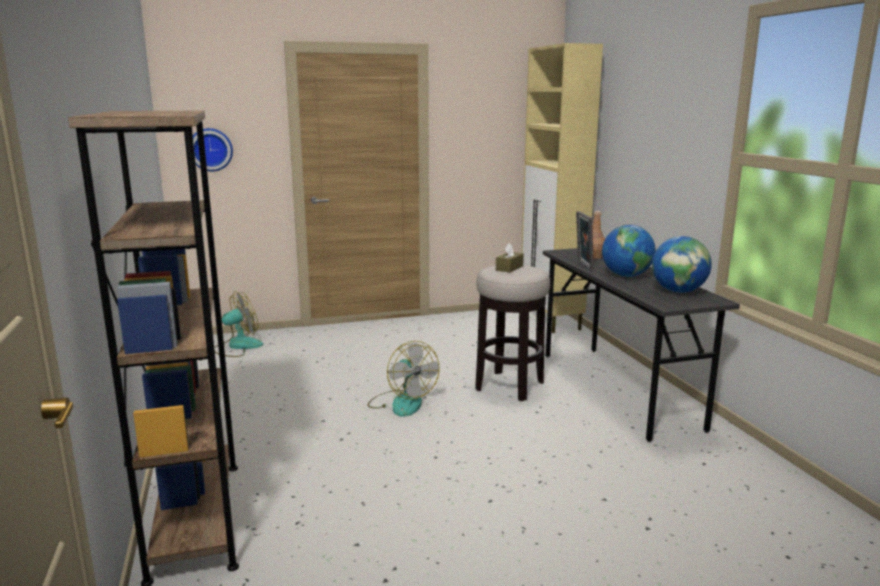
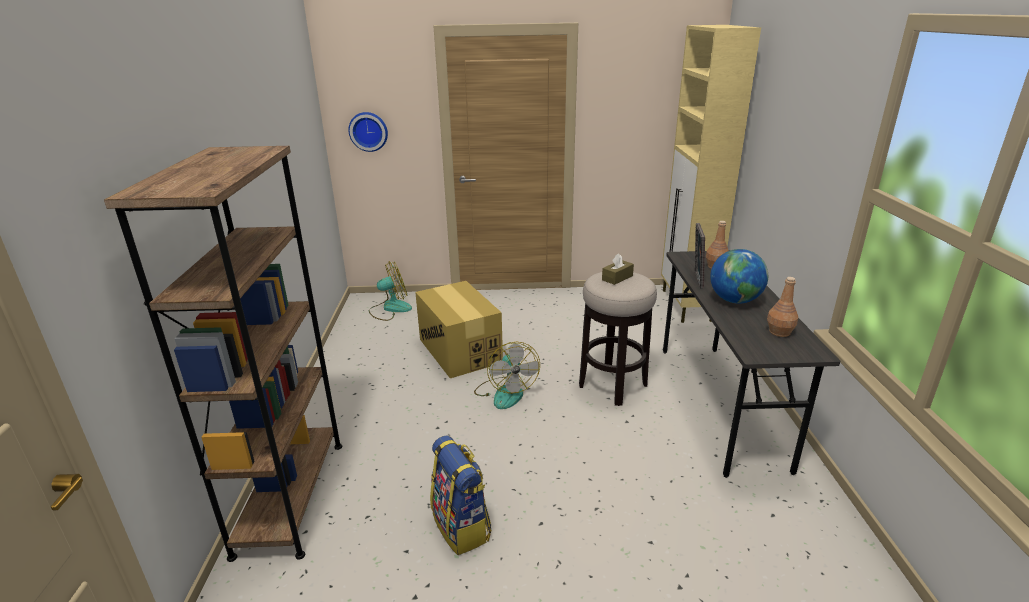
camera: 15 degrees right, 10 degrees up
globe [652,236,712,293] -> brown bottle [767,277,798,337]
none -> cardboard box [415,281,503,378]
none -> backpack [430,435,491,555]

